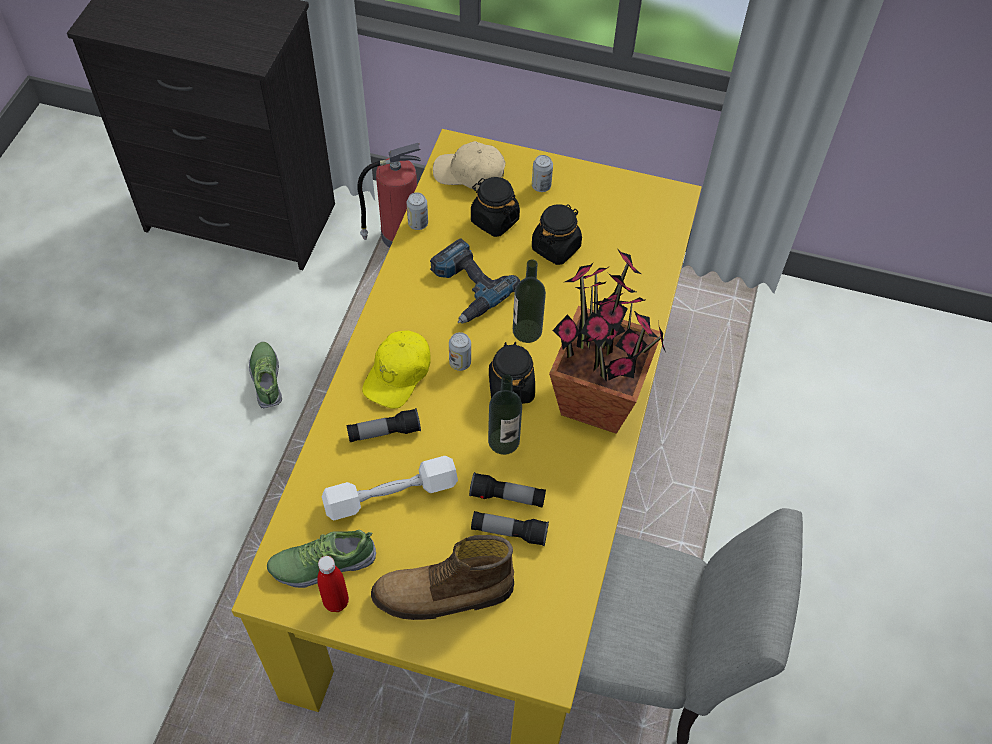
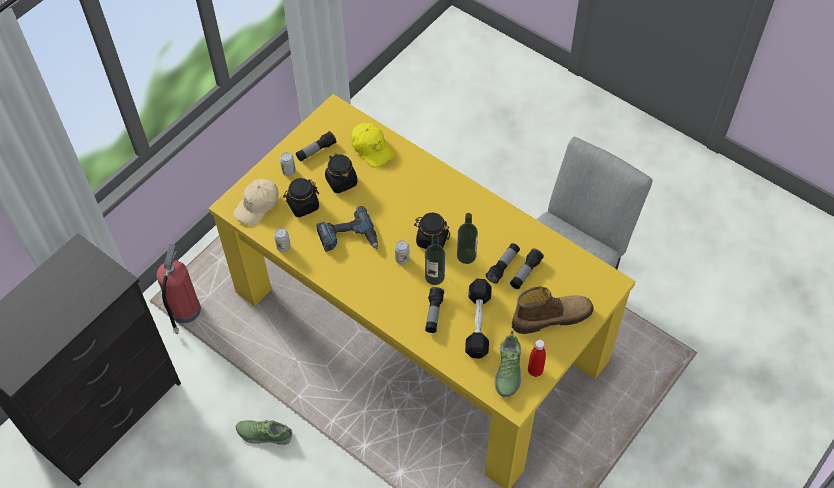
camera: 65 degrees left, 0 degrees up
white dumbbell [321,456,458,520] -> black dumbbell [465,279,492,359]
yellow cap [362,330,431,409] -> yellow cap moved to [351,123,394,167]
boot [371,535,514,620] -> boot turned 120 degrees counterclockwise [512,286,594,334]
bottle [513,259,546,343] -> bottle moved to [425,235,445,285]
potted plant [549,248,666,434] -> none
none -> flashlight [296,131,336,161]

